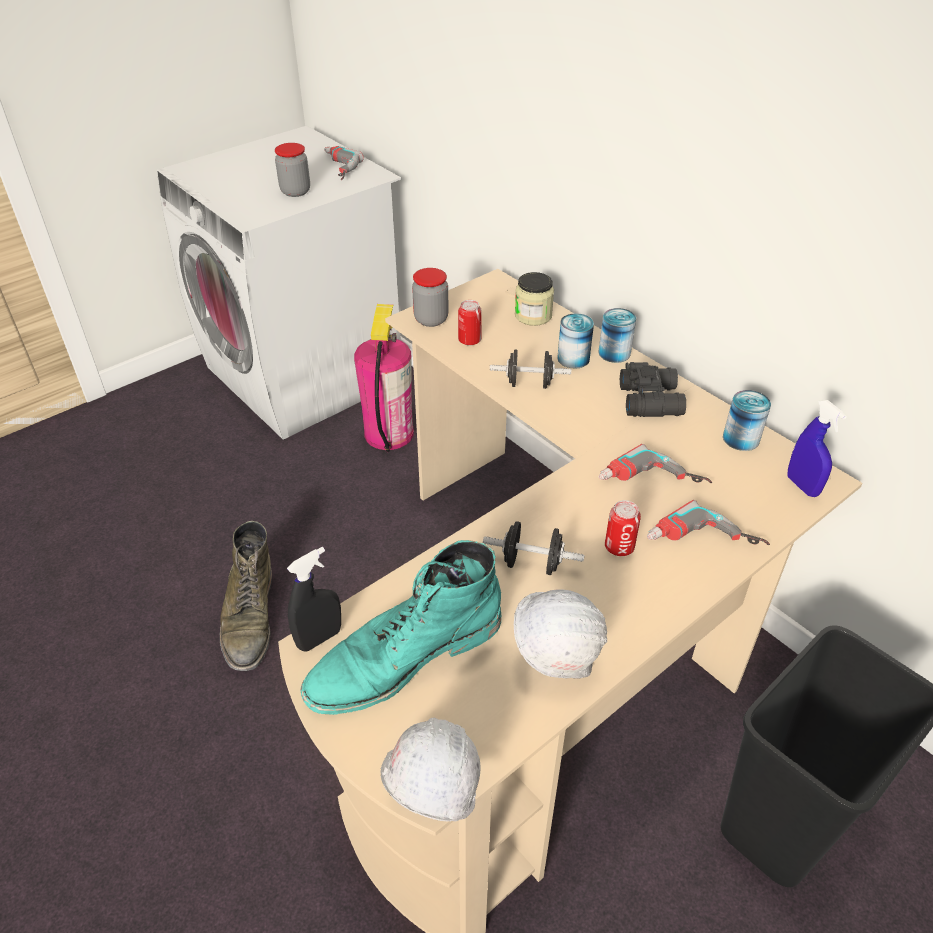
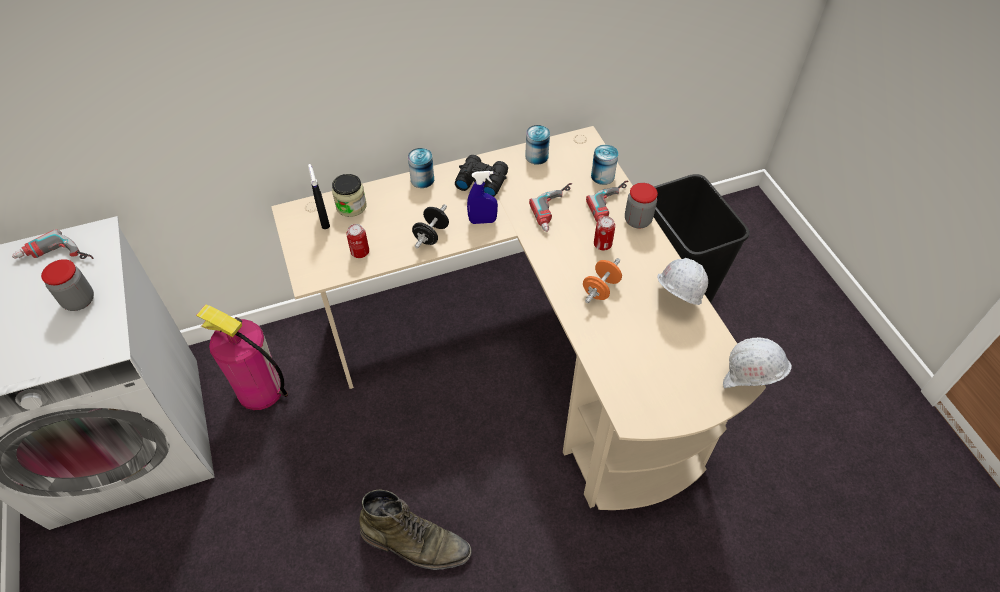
camera: 70 degrees left, 10 degrees up
black spray bottle [287,547,341,652] -> black spray bottle moved to [308,164,330,229]
turquoise boot [300,540,501,715] -> none
jar [412,268,449,327] -> jar moved to [625,183,658,229]
black dumbbell [483,522,585,575] -> orange dumbbell [583,258,622,303]
can [557,313,594,369] -> can moved to [591,145,618,185]
blue spray bottle [787,400,847,497] -> blue spray bottle moved to [467,171,498,224]

